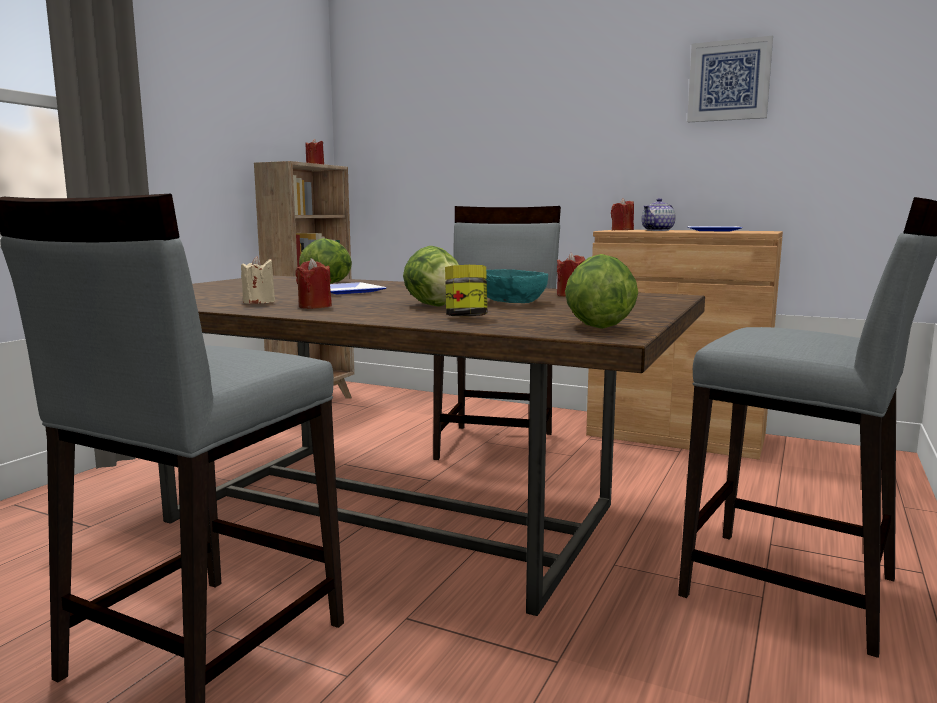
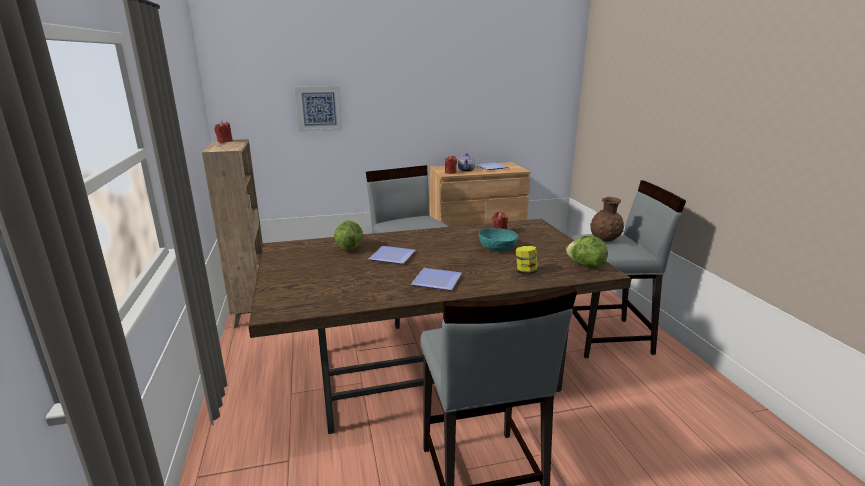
camera: 40 degrees left, 10 degrees up
beige candle [241,256,275,304] -> none
red candle [296,258,332,309] -> plate [411,268,462,291]
lettuce [403,246,459,307] -> none
picture [687,36,773,122] -> picture moved to [295,86,343,132]
none -> brown vase [590,197,624,242]

